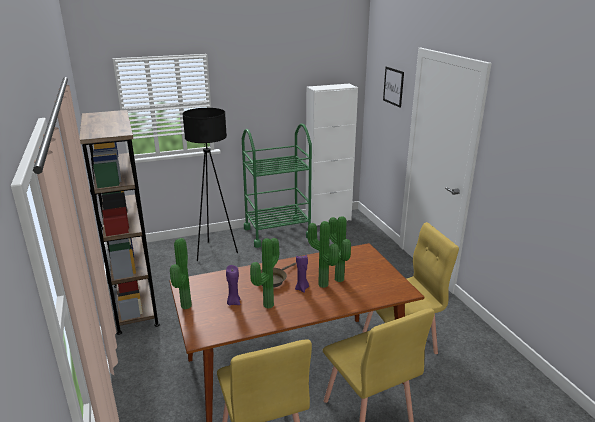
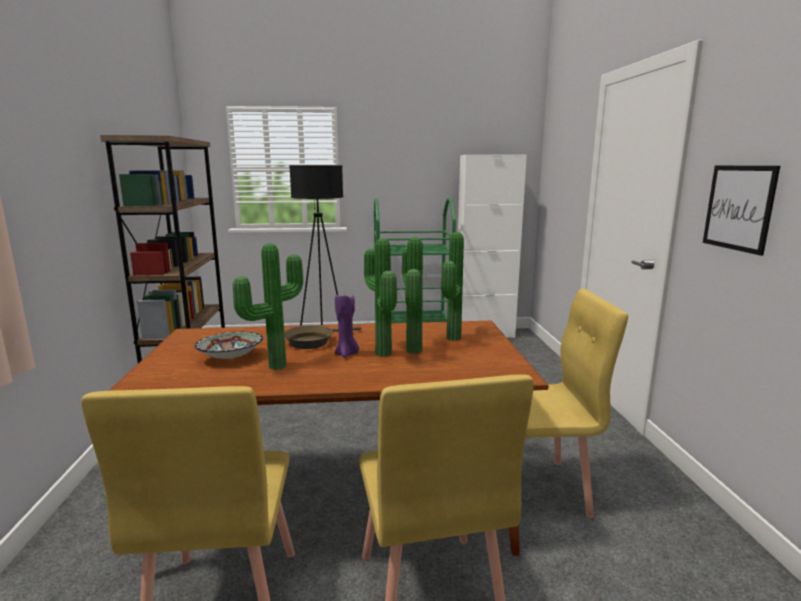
camera: 15 degrees right, 10 degrees down
potted plant [170,238,192,309] -> potted plant moved to [441,232,464,341]
purple candle [226,265,240,305] -> bowl [195,332,263,359]
picture [383,67,404,108] -> picture moved to [703,166,780,256]

